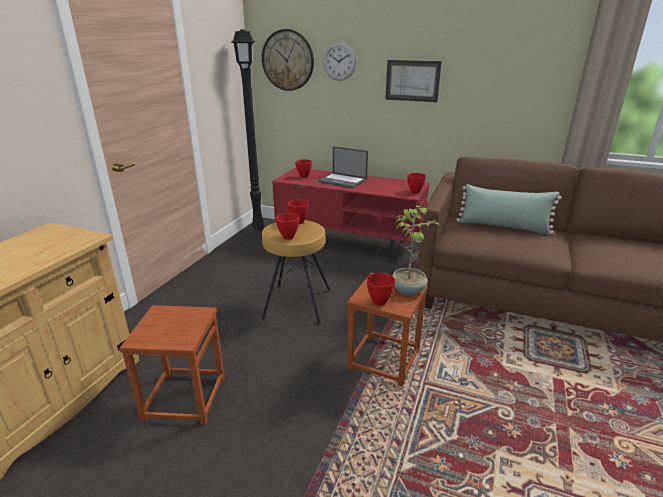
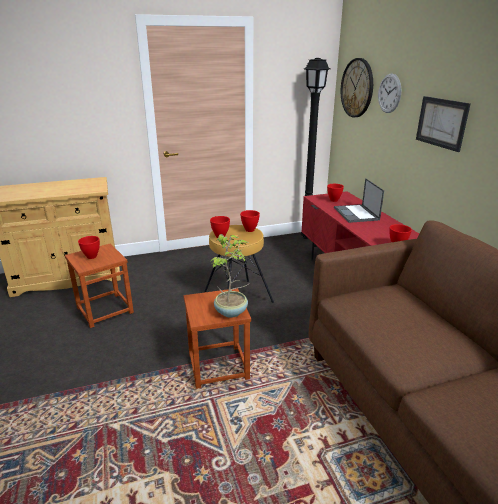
camera: 50 degrees right, 0 degrees up
red bowl [367,273,395,306] -> red bowl moved to [78,236,100,259]
green pillow [456,184,562,235] -> none

